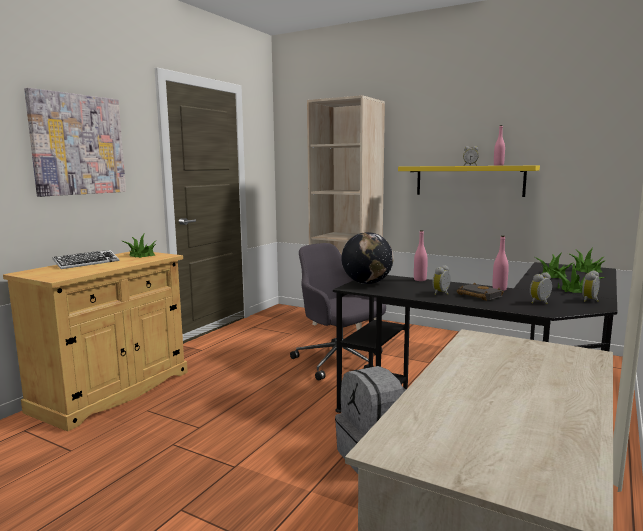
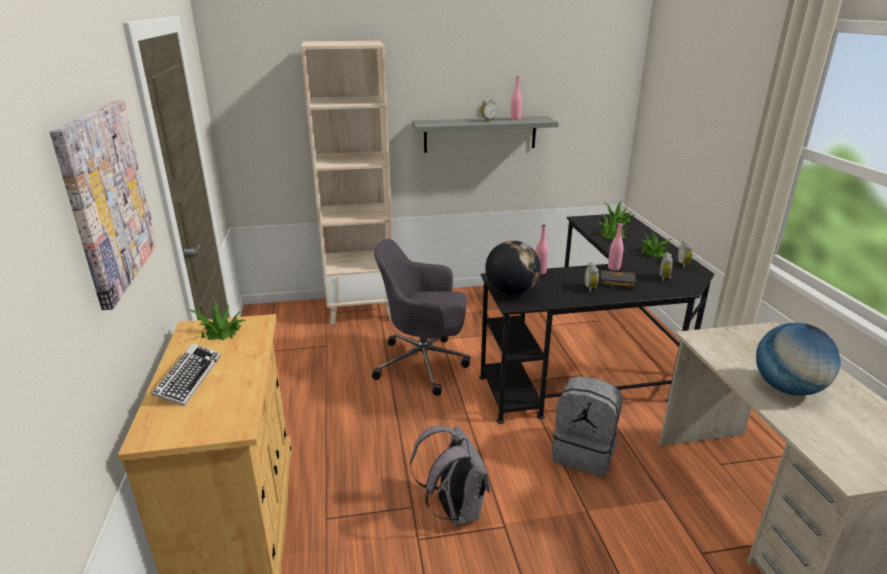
camera: 40 degrees left, 15 degrees up
yellow shelf [398,166,540,197] -> grey shelf [412,116,559,153]
none -> grey backpack [410,425,490,526]
none -> globe [756,323,841,396]

